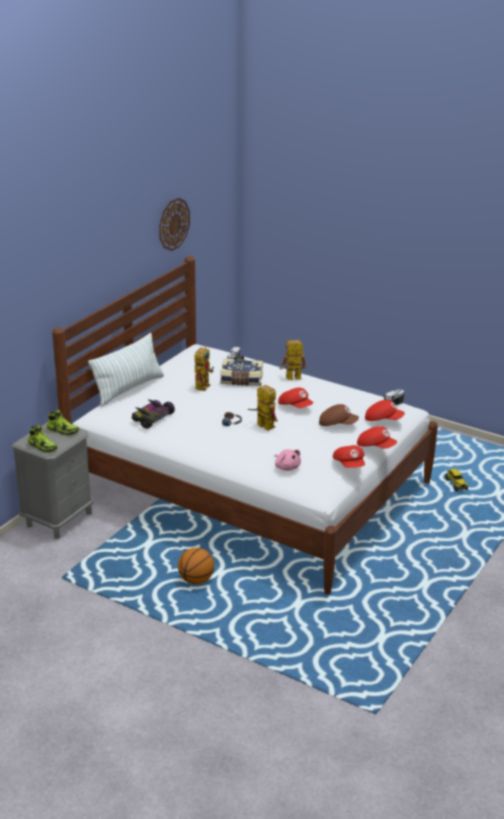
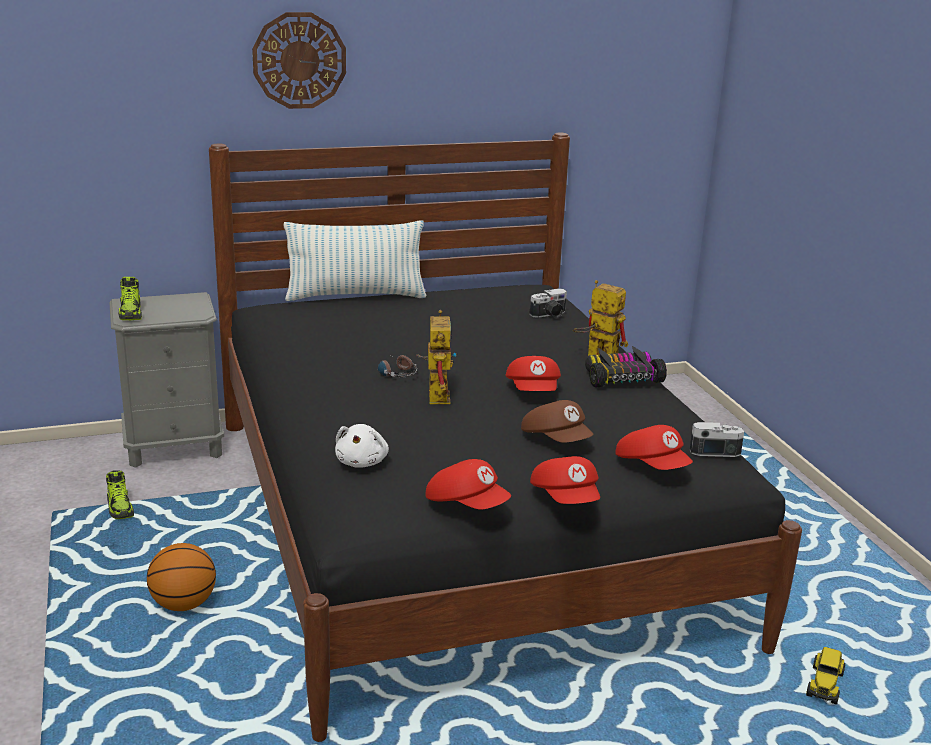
camera: 40 degrees right, 5 degrees down
shoe [47,409,79,436] -> shoe moved to [106,470,134,519]
white bed [52,256,438,595] -> black bed [209,132,802,742]
toy car [131,399,175,429] -> toy car moved to [585,346,667,387]
wall clock [159,198,190,251] -> wall clock moved to [252,12,346,109]
toy robot [195,345,214,391] -> none
book [220,359,263,386] -> none
pink plush toy [275,449,301,471] -> white plush toy [335,424,389,468]
red cap [333,445,365,468] -> red cap turned 75 degrees counterclockwise [426,459,511,509]

